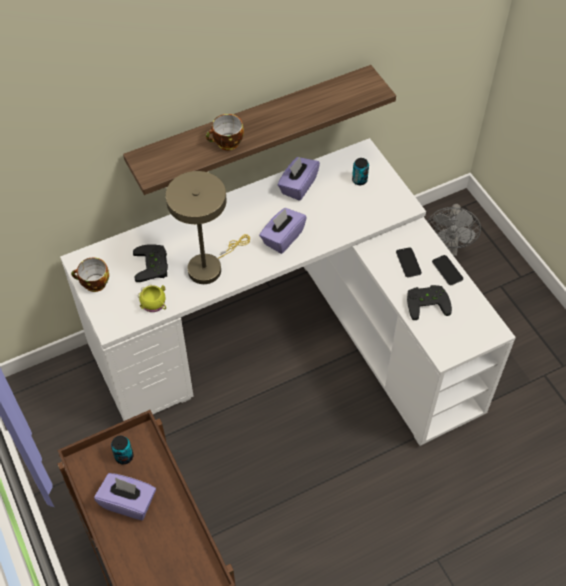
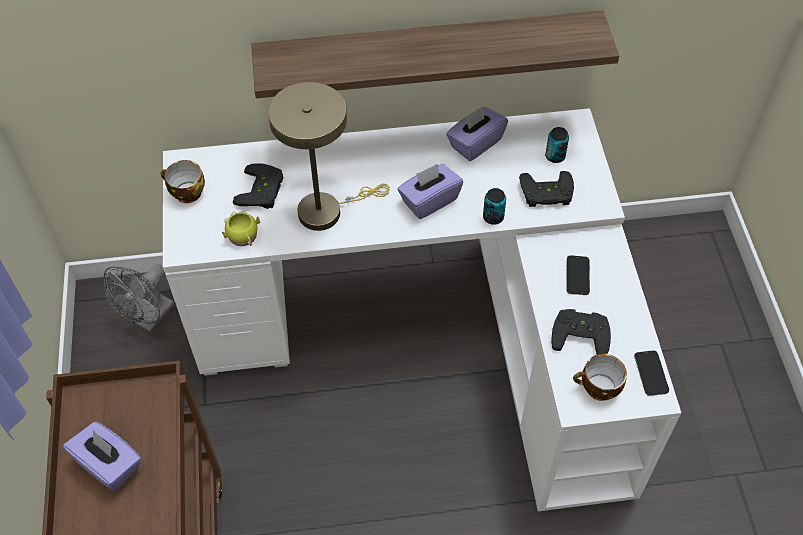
camera: 20 degrees right, 0 degrees up
can [111,436,134,464] -> can moved to [483,188,506,225]
cup [206,114,244,150] -> cup moved to [573,354,627,401]
grey fan [428,204,481,257] -> grey fan moved to [104,264,175,332]
phone [432,255,463,285] -> phone moved to [634,350,669,396]
none -> black game controller [519,171,574,207]

